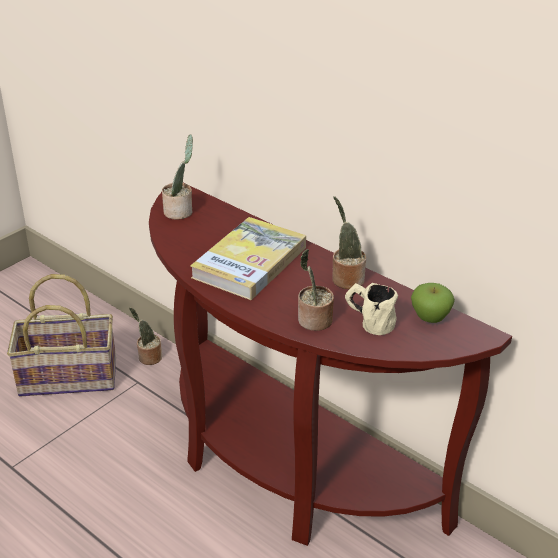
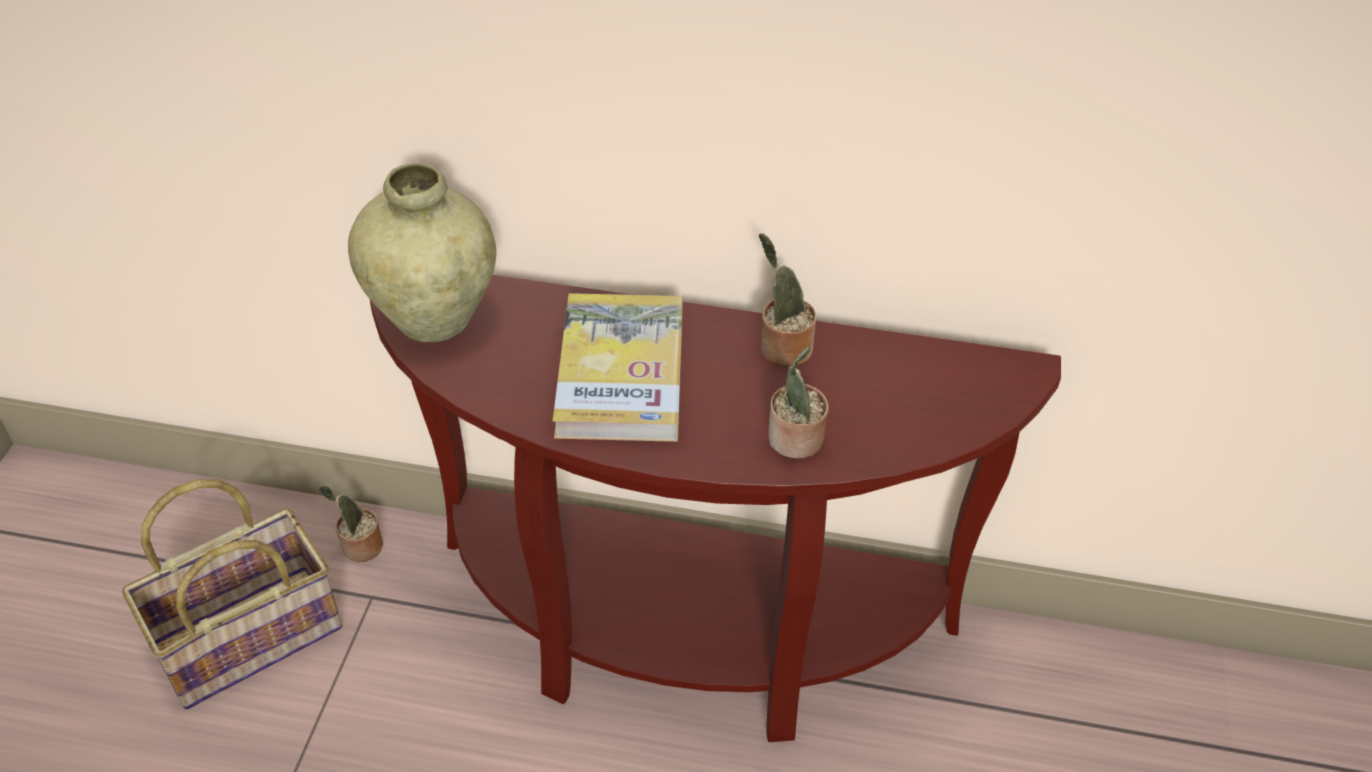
camera: 30 degrees left, 10 degrees up
potted plant [162,134,193,219] -> beige vase [348,163,496,343]
beige mug [345,283,398,335] -> none
apple [411,283,455,323] -> none

